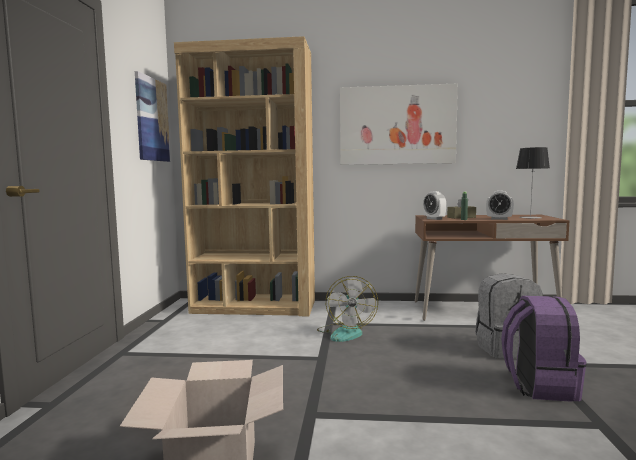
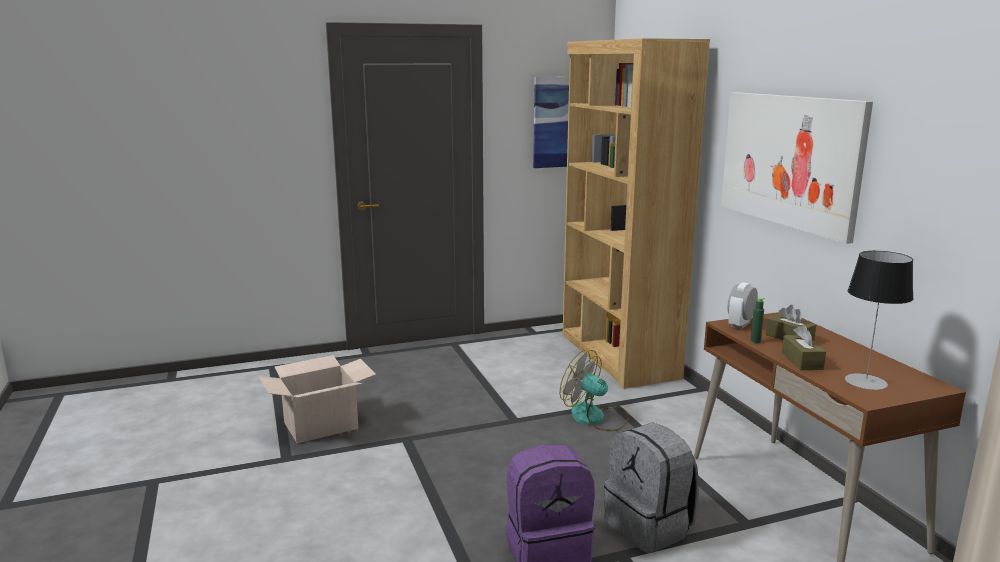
camera: 65 degrees right, 10 degrees up
fan [317,276,378,342] -> fan turned 60 degrees clockwise [560,350,629,431]
alarm clock [486,191,514,220] -> brown tissue box [782,325,826,370]

